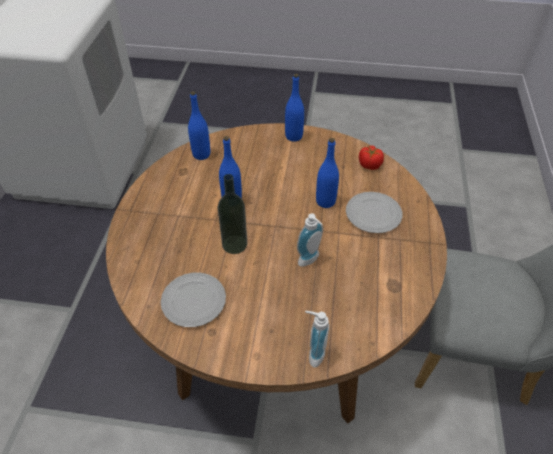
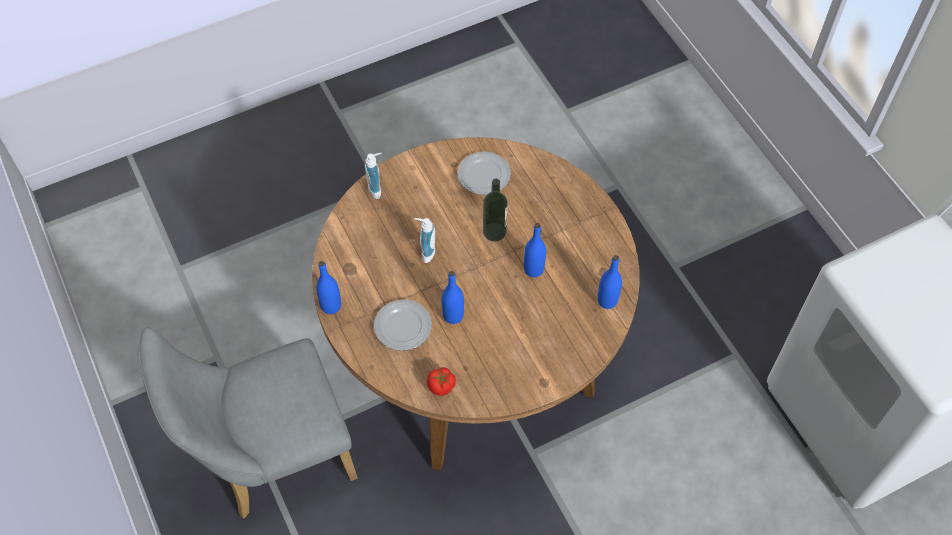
camera: 145 degrees right, 10 degrees up
blue bottle [285,74,304,142] -> blue bottle moved to [316,261,341,314]

